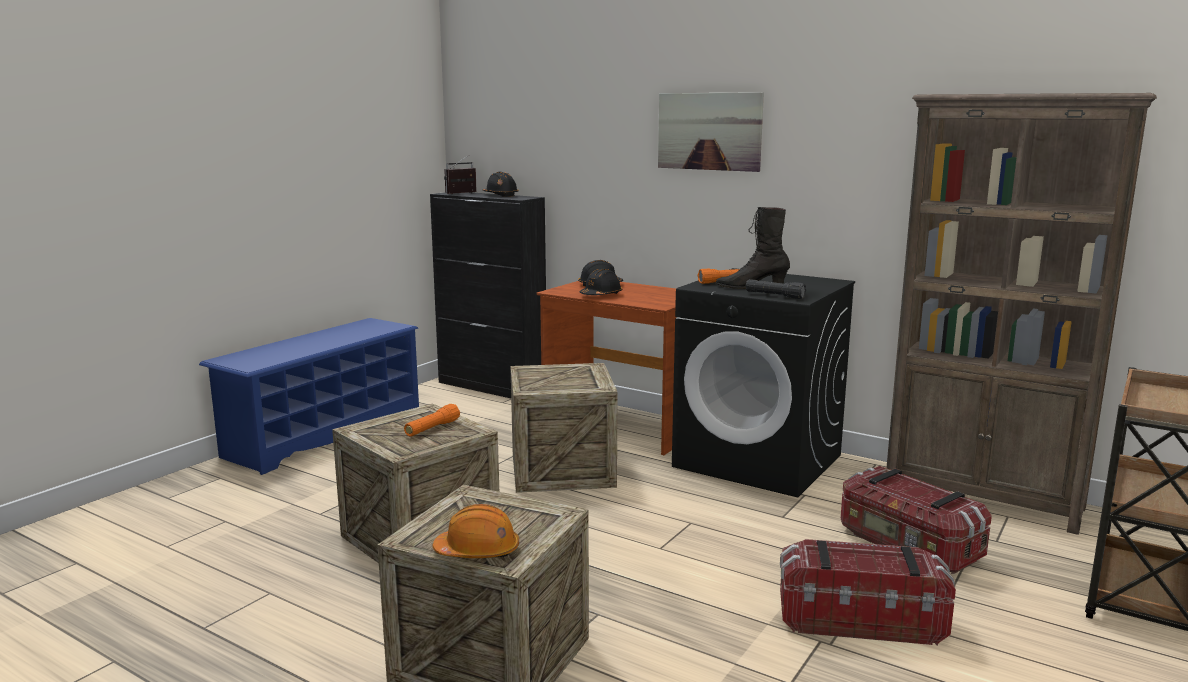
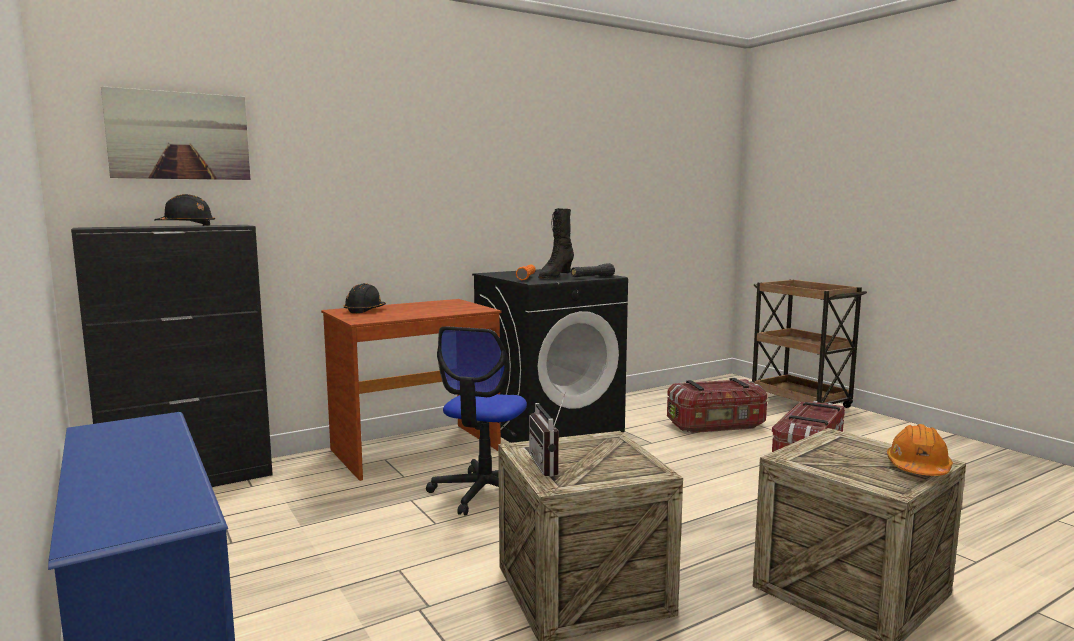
camera: 65 degrees left, 5 degrees down
orange flashlight [404,404,460,437] -> none
radio [444,155,477,194] -> radio moved to [529,393,566,477]
crate [510,363,618,493] -> office chair [426,326,527,516]
black hard hat [580,269,622,295] -> none
picture [658,92,764,172] -> picture moved to [101,86,251,180]
brown bookcase [886,93,1157,535] -> none

